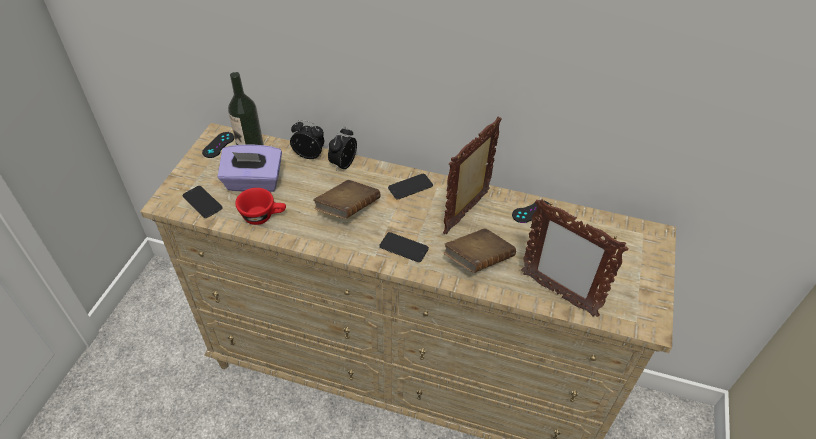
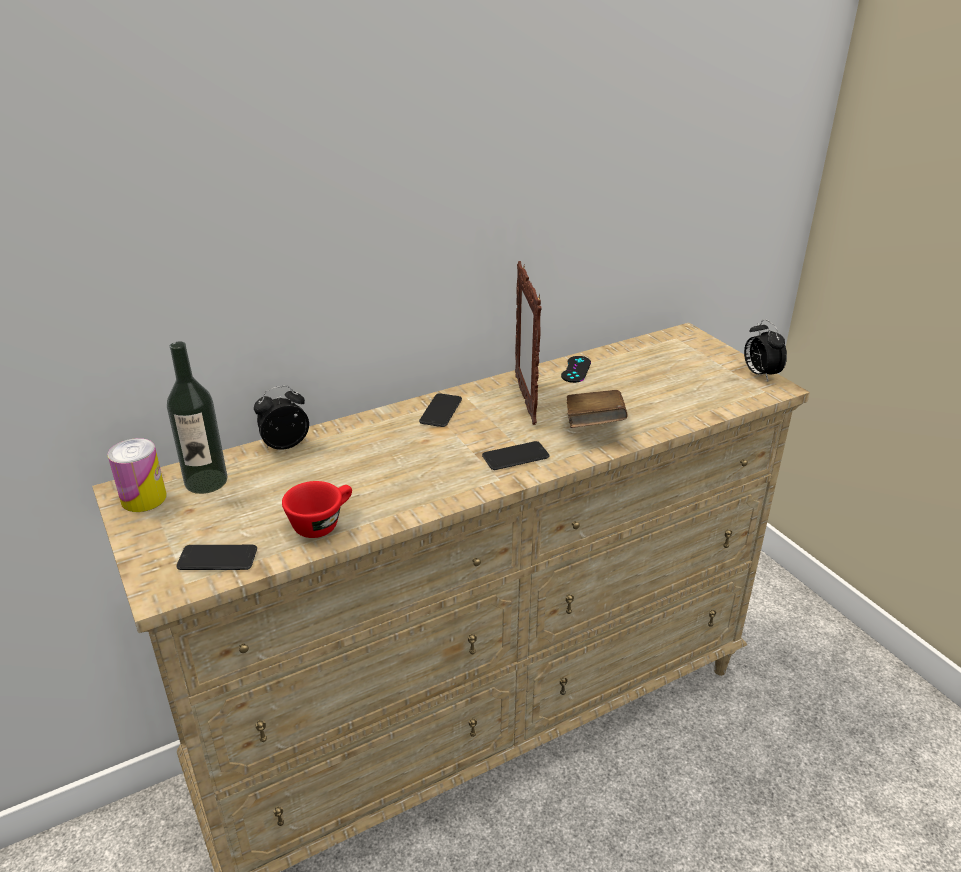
camera: 45 degrees left, 15 degrees down
black game controller [202,132,234,158] -> can [108,438,167,512]
purple tissue box [218,144,282,192] -> none
brown book [313,180,381,219] -> none
alarm clock [328,127,357,170] -> alarm clock moved to [744,319,787,381]
picture frame [521,199,629,317] -> none

